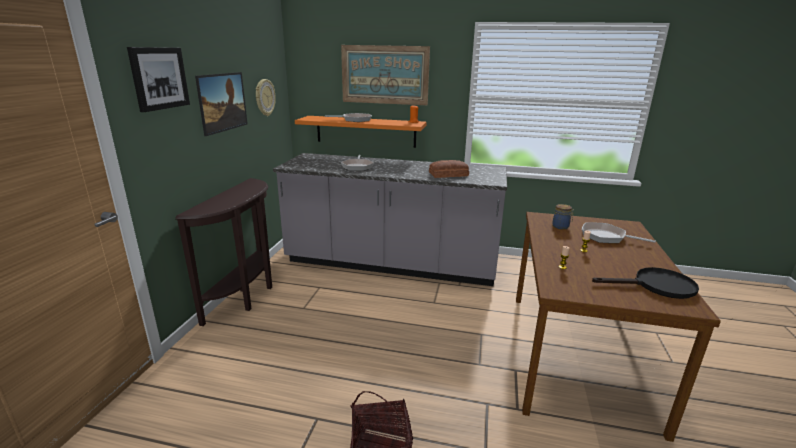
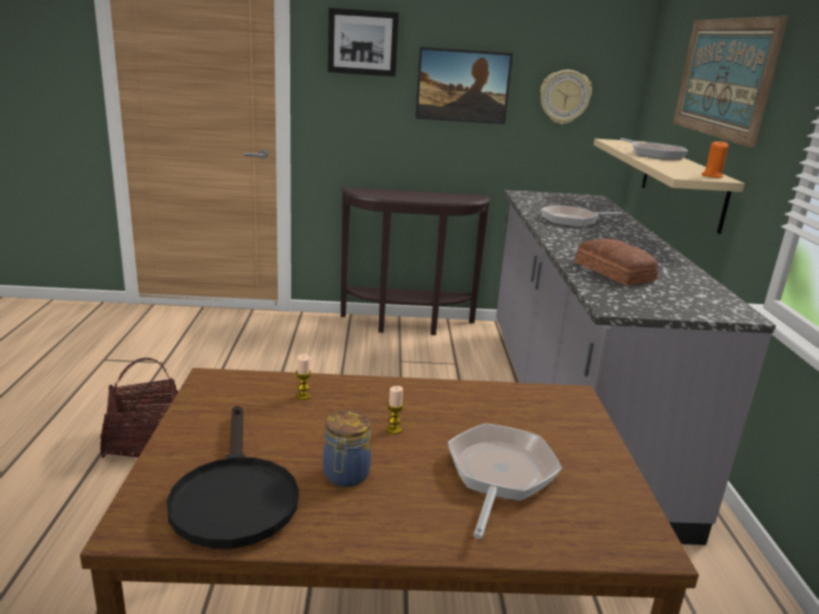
camera: 75 degrees right, 0 degrees up
orange shelf [295,116,427,148] -> beige shelf [594,139,745,234]
jar [552,204,574,230] -> jar moved to [323,410,371,487]

